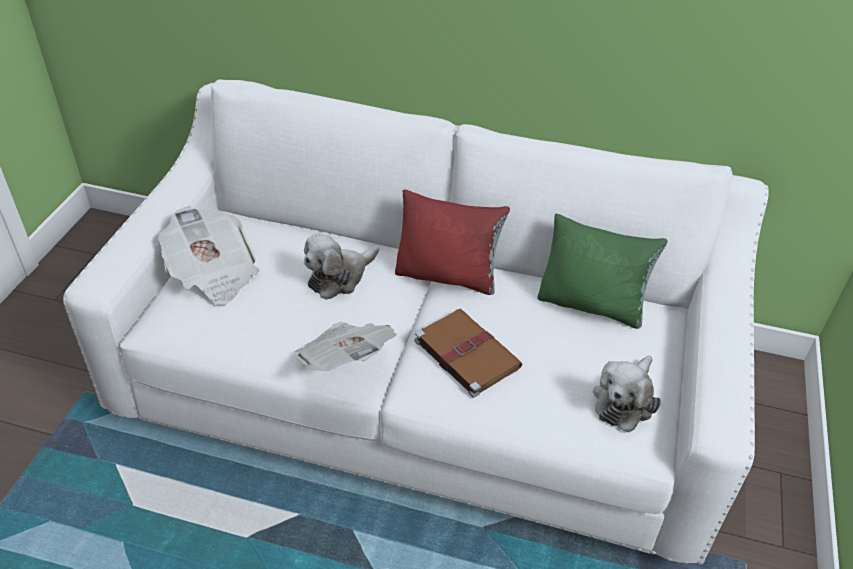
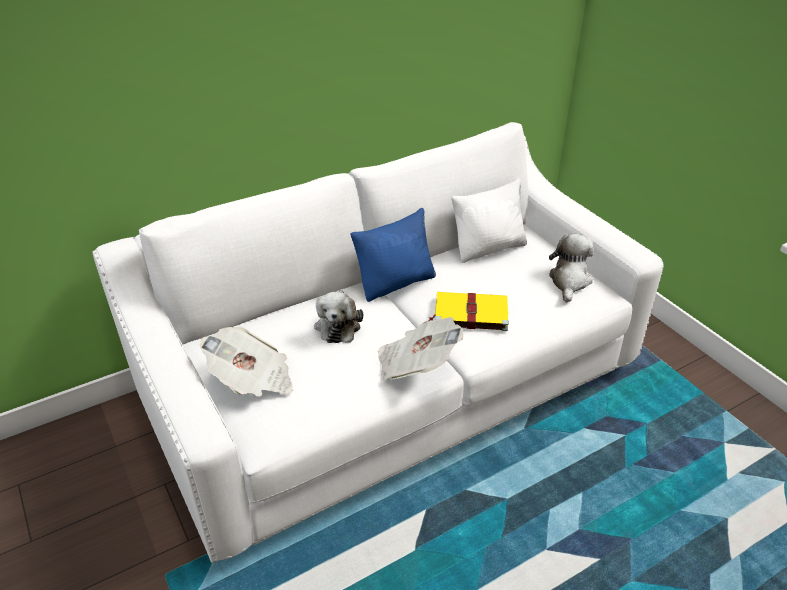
camera: 45 degrees left, 5 degrees down
red pillow [395,189,510,295] -> blue pillow [351,208,436,302]
brown book [414,309,522,398] -> yellow book [428,292,509,331]
green pillow [537,214,668,329] -> white pillow [451,178,527,263]
plush toy [593,356,661,432] -> plush toy turned 150 degrees counterclockwise [549,234,594,303]

